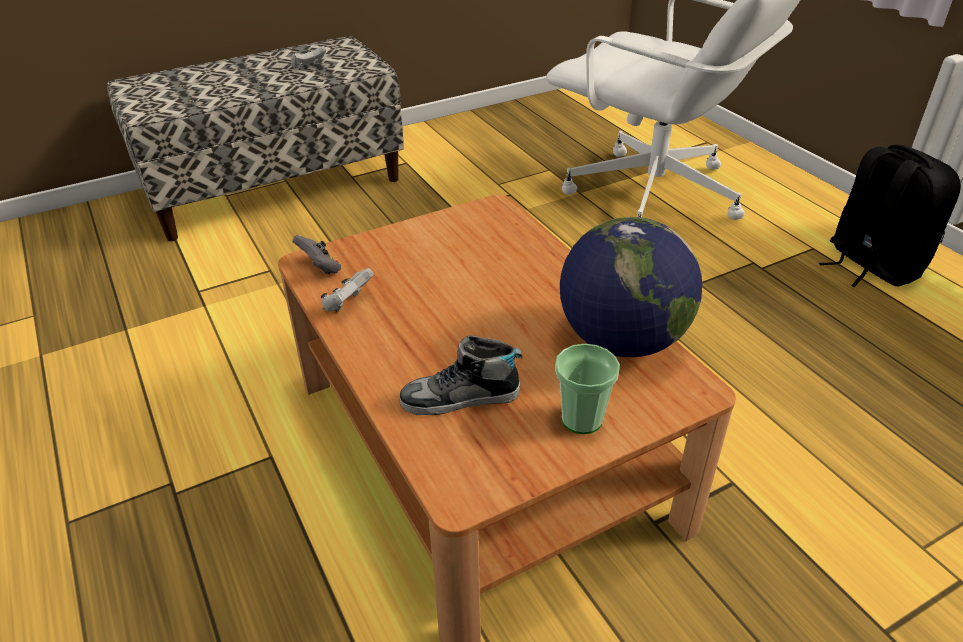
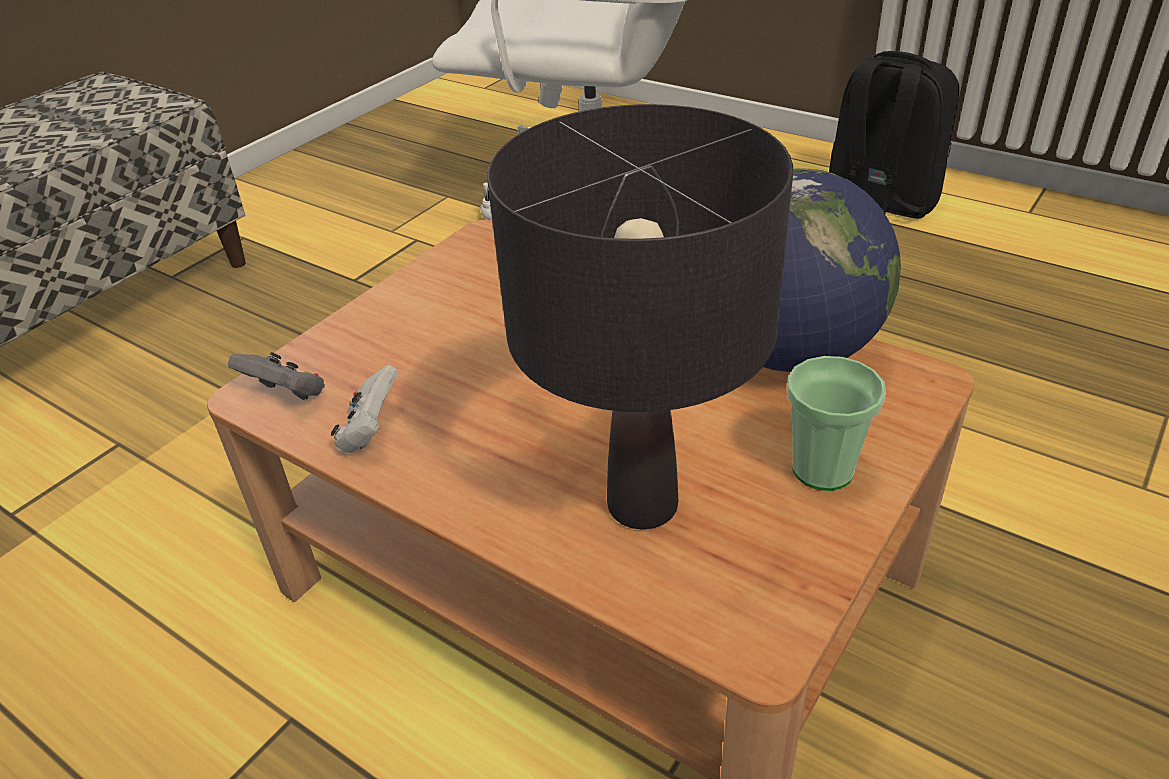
camera: 25 degrees left, 0 degrees up
white game controller [290,46,326,69] -> none
shoe [399,335,522,415] -> black table lamp [487,104,793,530]

